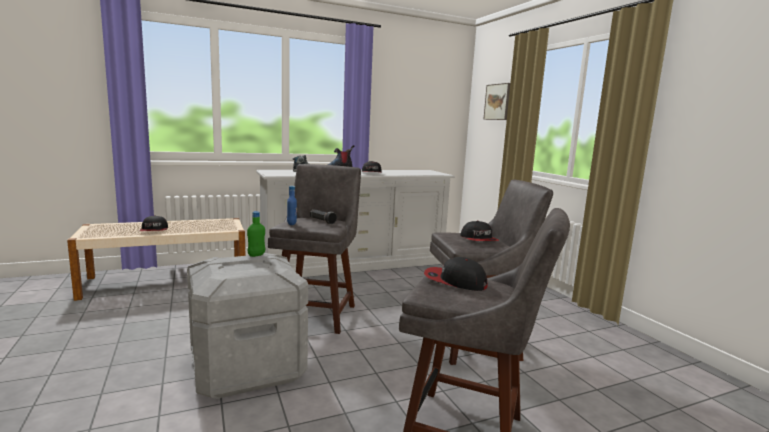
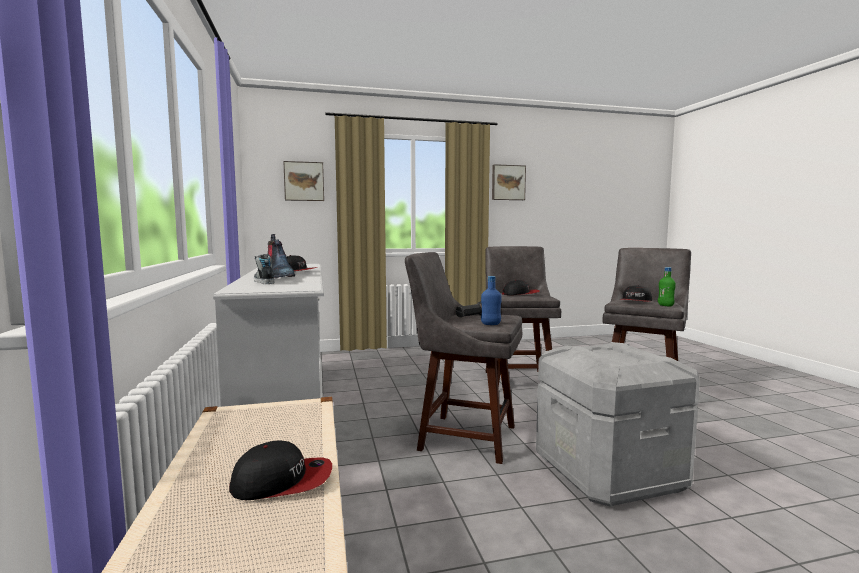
camera: 80 degrees left, 5 degrees down
green bottle [247,211,265,257] -> green bottle moved to [658,267,676,307]
none -> picture [492,164,526,200]

